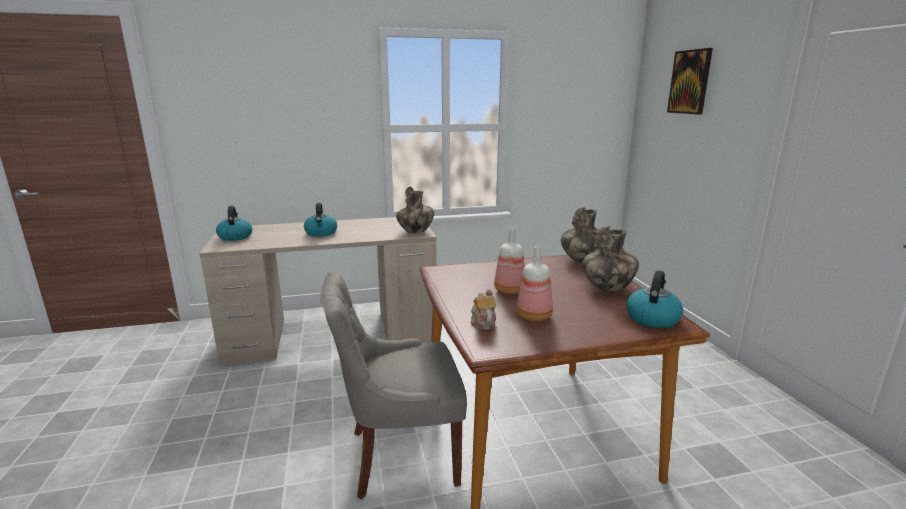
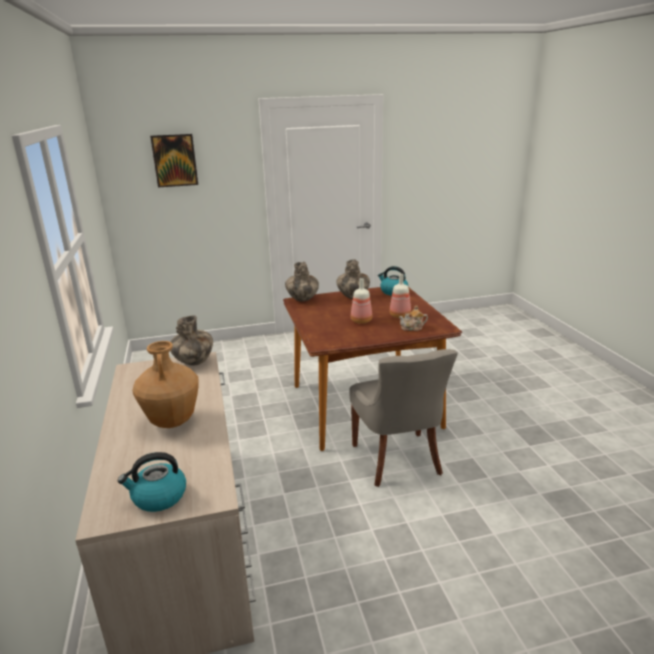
camera: 90 degrees left, 5 degrees up
kettle [304,203,337,237] -> brown vase [132,341,199,428]

